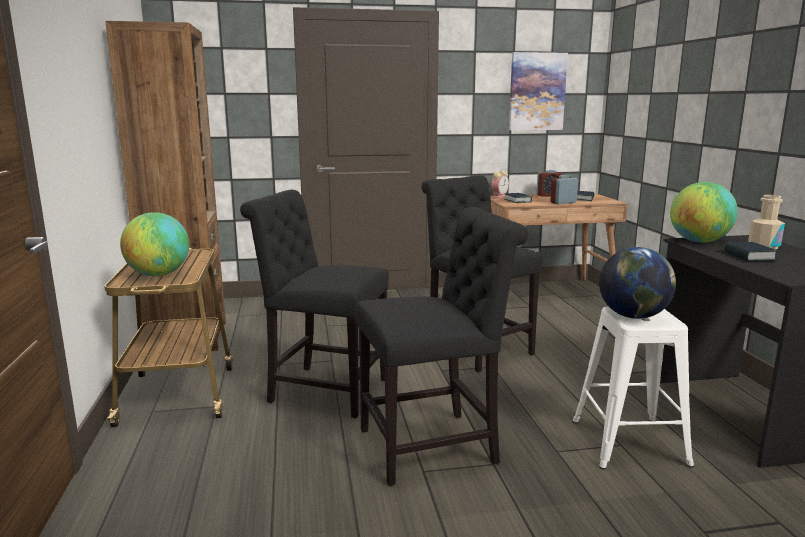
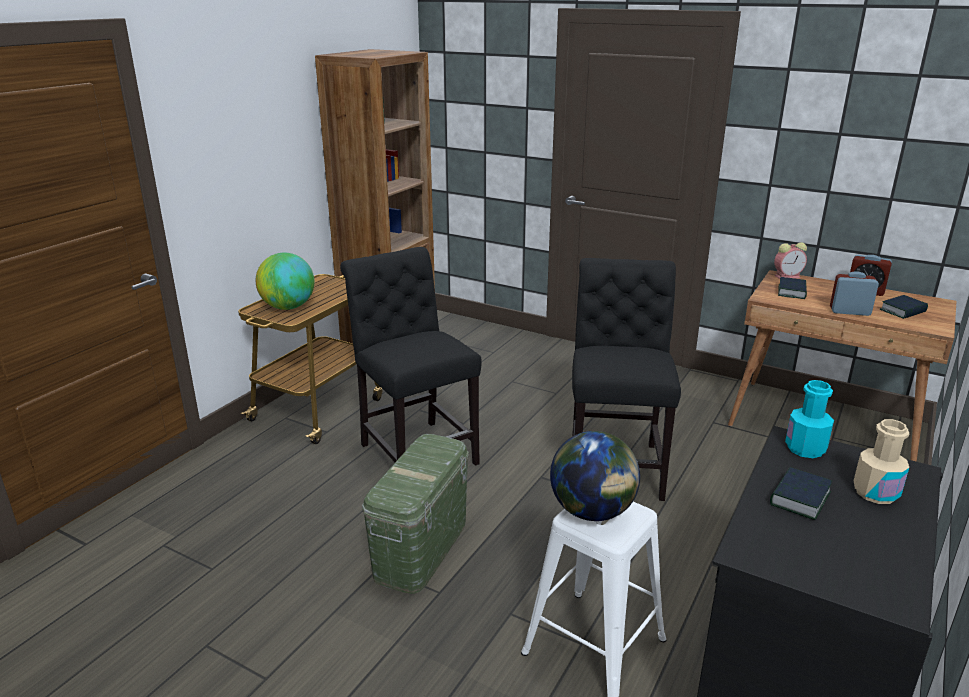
camera: 40 degrees right, 10 degrees up
black chair [356,207,528,486] -> green storage box [362,434,469,594]
picture [509,52,568,130] -> none
globe [670,182,738,243] -> turquoise bottle [785,380,834,458]

